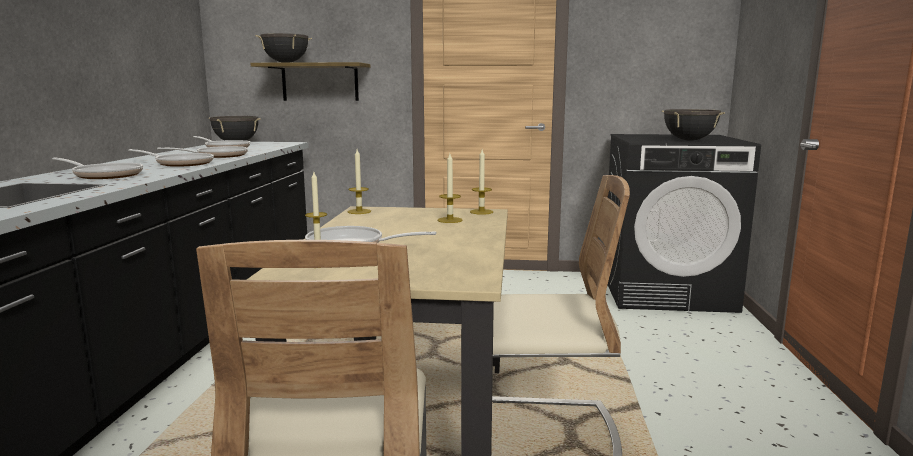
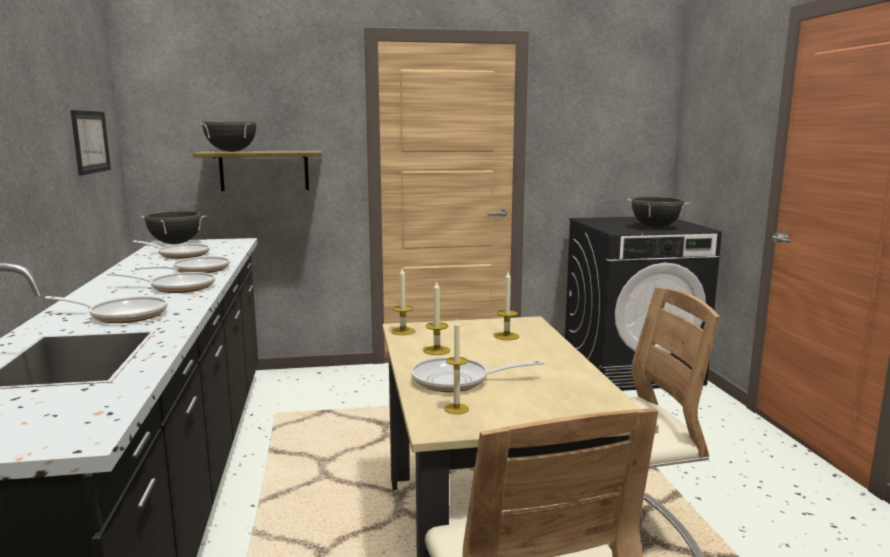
camera: 15 degrees left, 0 degrees up
candle [470,150,493,215] -> candle moved to [424,282,450,355]
none -> picture [70,110,111,176]

